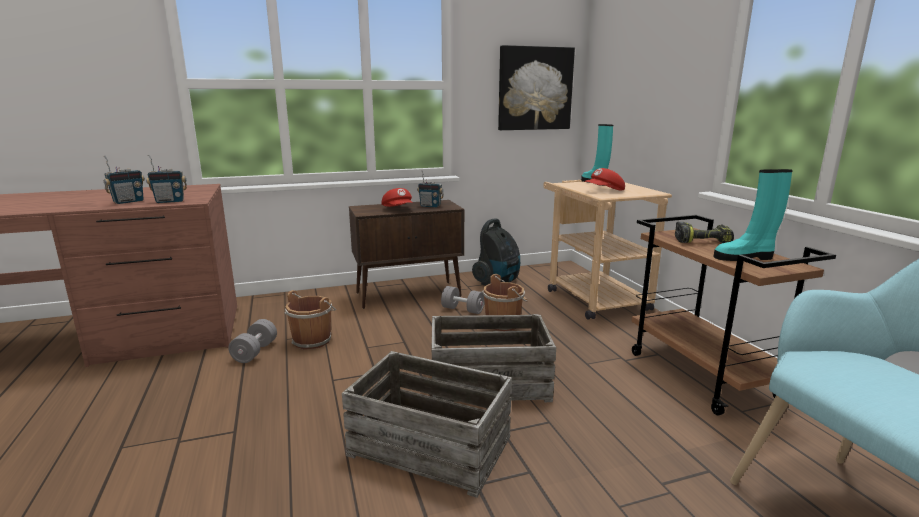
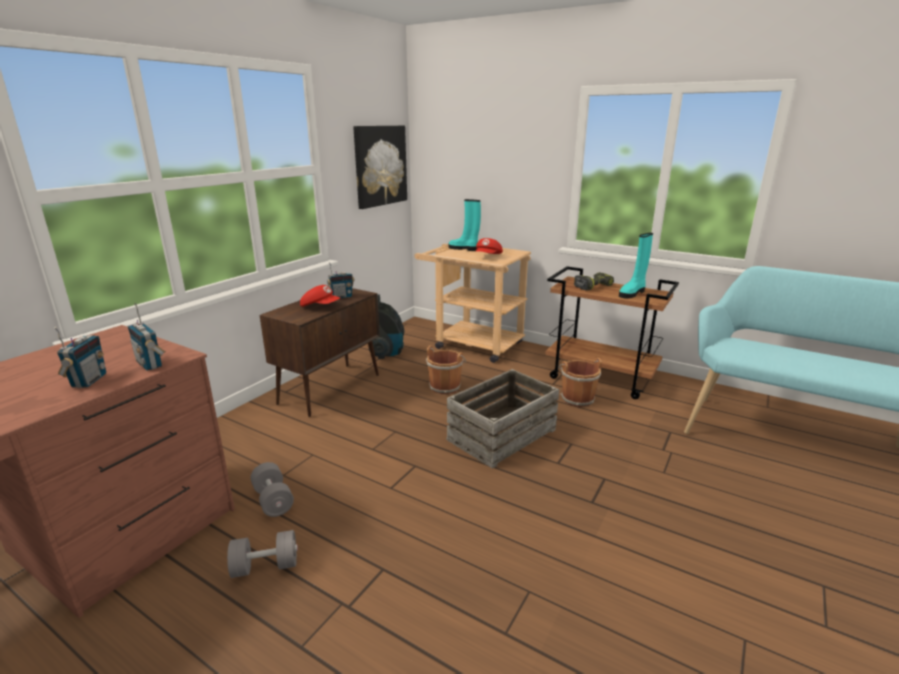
camera: 40 degrees left, 5 degrees up
radio [146,155,187,203] -> radio turned 105 degrees clockwise [128,303,165,371]
brown bucket [285,290,336,349] -> brown bucket moved to [559,358,602,407]
crate [342,351,512,498] -> none
grey dumbbell [441,286,485,314] -> grey dumbbell moved to [227,530,298,578]

